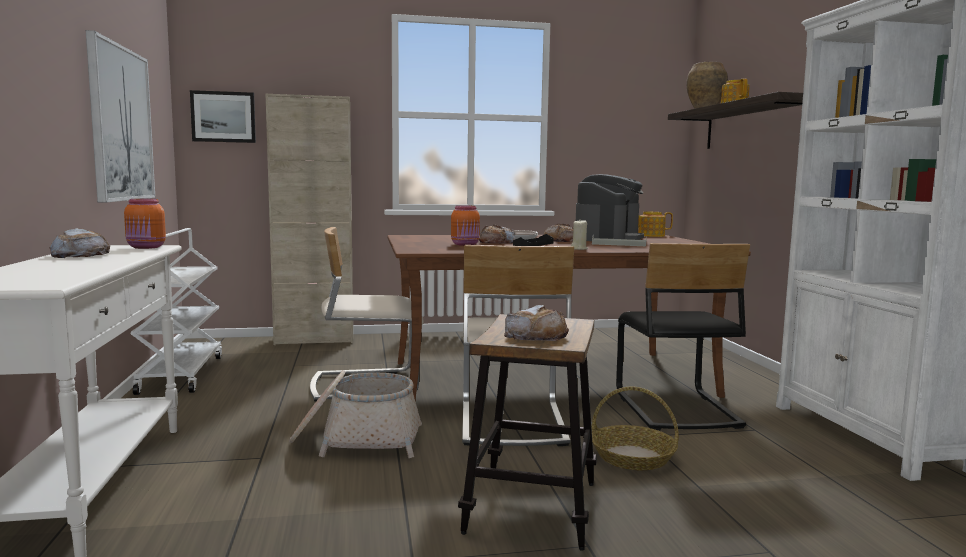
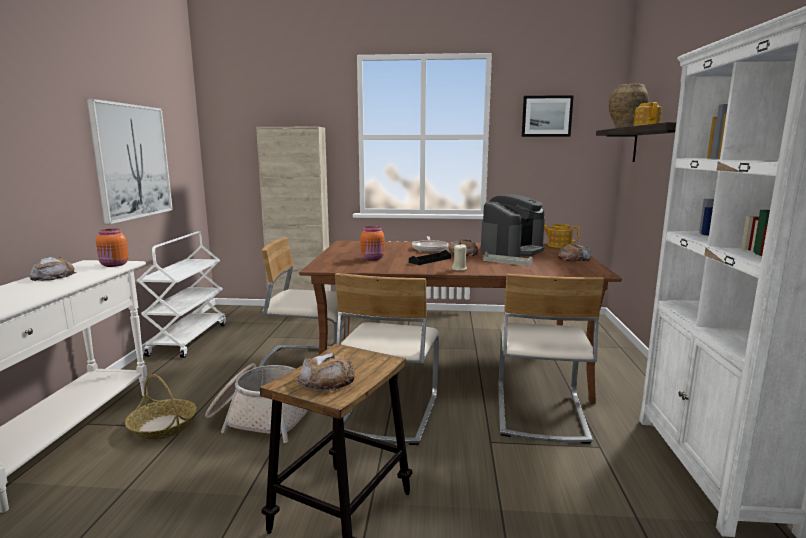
camera: 15 degrees right, 5 degrees up
picture [190,90,256,143] -> picture moved to [522,95,574,137]
bread [479,224,516,244] -> bread moved to [558,243,591,261]
basket [591,386,679,470] -> basket moved to [125,374,197,440]
black chair [616,243,750,430] -> beige chair [498,274,604,444]

